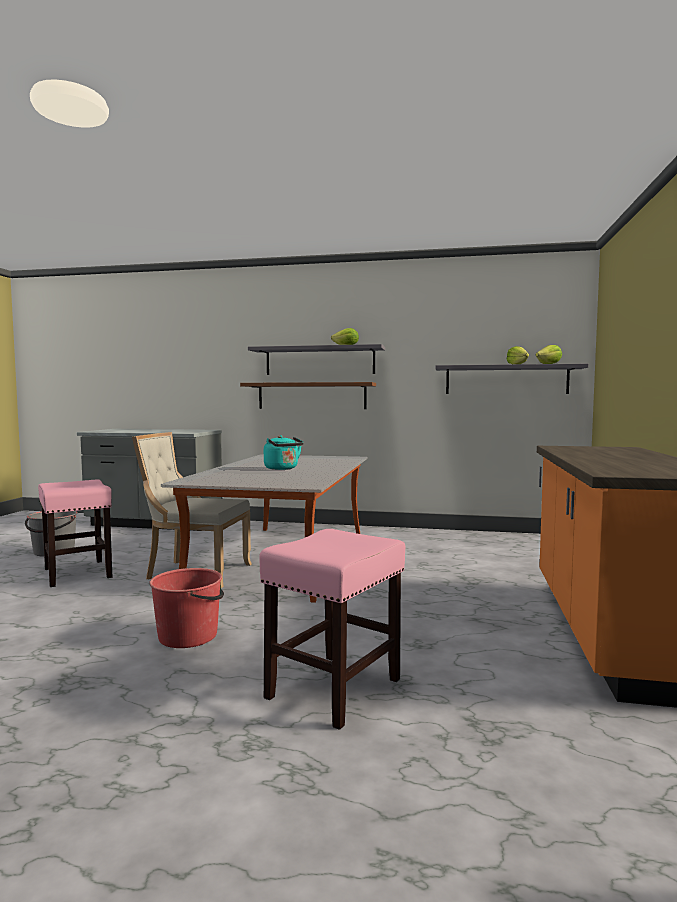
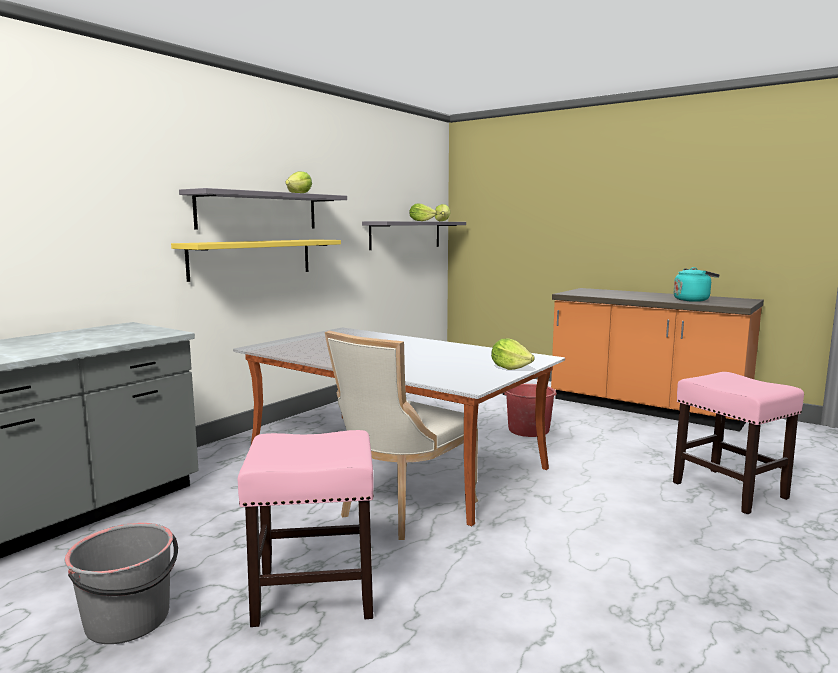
camera: 65 degrees left, 5 degrees up
red bucket [149,568,224,648] -> red bucket moved to [502,384,557,437]
brown shelf [240,382,376,409] -> yellow shelf [171,239,341,282]
turquoise kettle [264,435,304,470] -> turquoise kettle moved to [674,267,719,302]
none -> lettuce [491,338,535,370]

